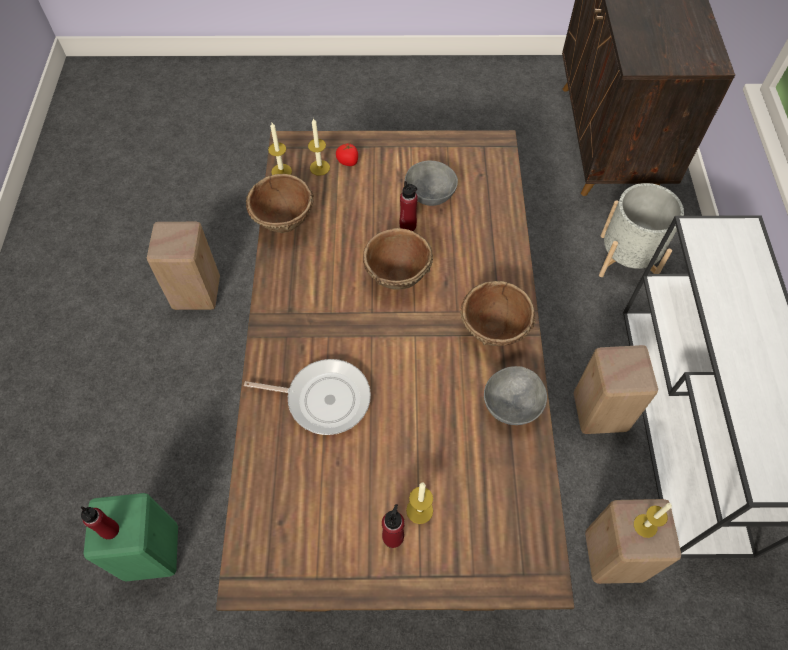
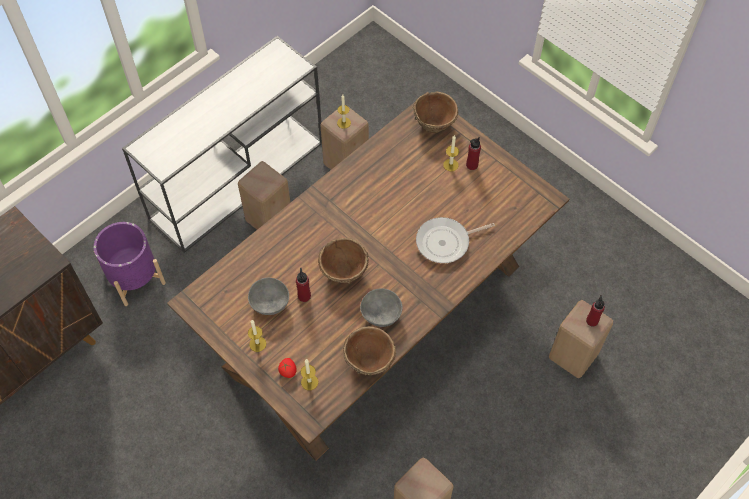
camera: 135 degrees left, 0 degrees up
green stool [84,493,178,581] -> beige stool [549,300,613,378]
frying pan [244,359,371,435] -> frying pan turned 75 degrees counterclockwise [416,217,495,263]
candle [268,123,292,175] -> candle moved to [248,320,266,352]
brown bowl [460,281,535,346] -> brown bowl moved to [413,92,458,133]
grey bowl [484,366,547,425] -> grey bowl moved to [360,288,403,327]
grey planter [599,183,684,277] -> purple planter [94,222,166,306]

